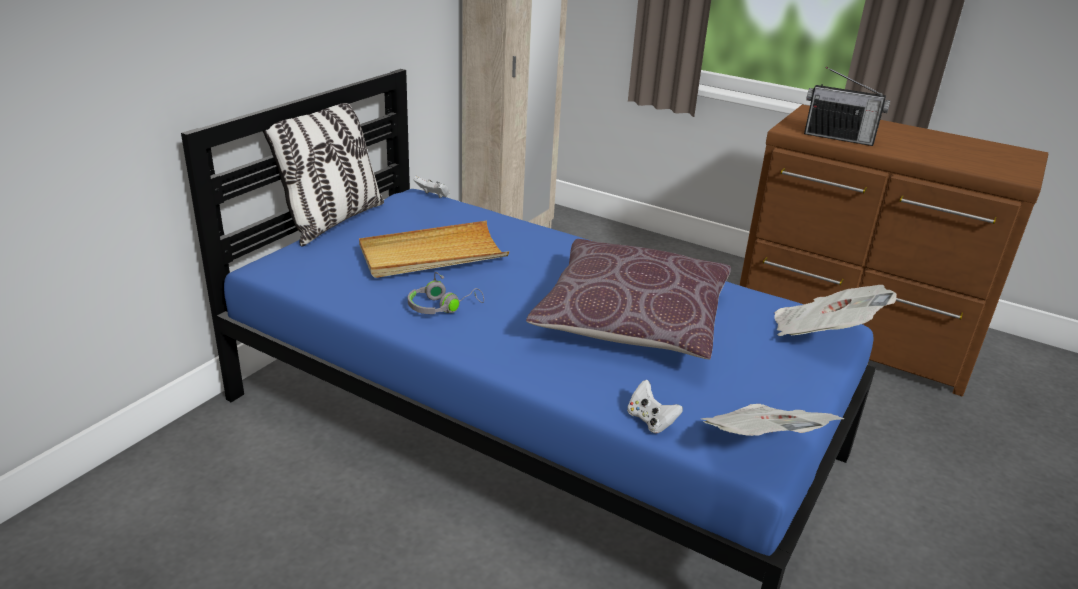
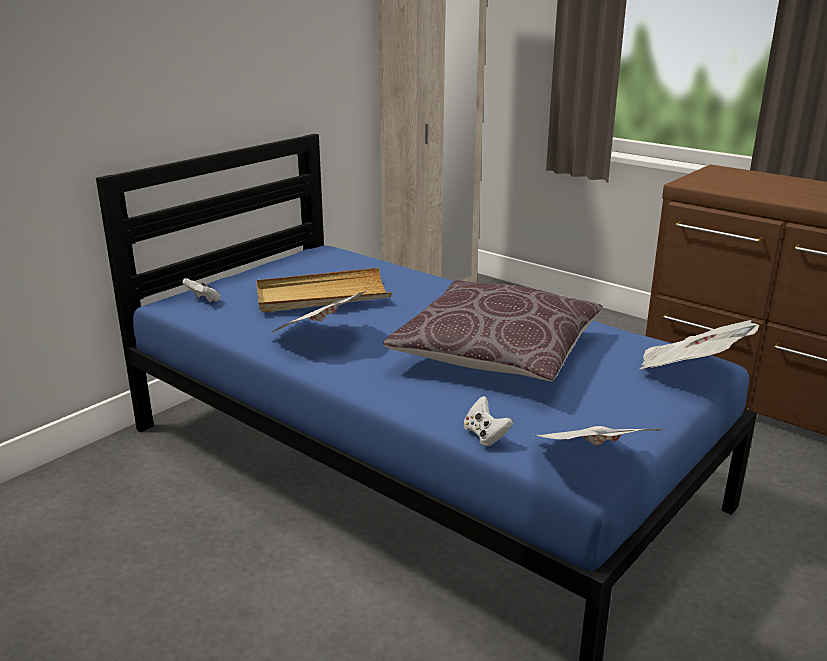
camera: 10 degrees right, 5 degrees down
pillow [263,103,384,247] -> none
grey headphones [408,272,484,314] -> newspaper [270,291,366,333]
white game controller [414,176,449,198] -> white game controller moved to [183,278,221,303]
radio [804,67,890,146] -> none

